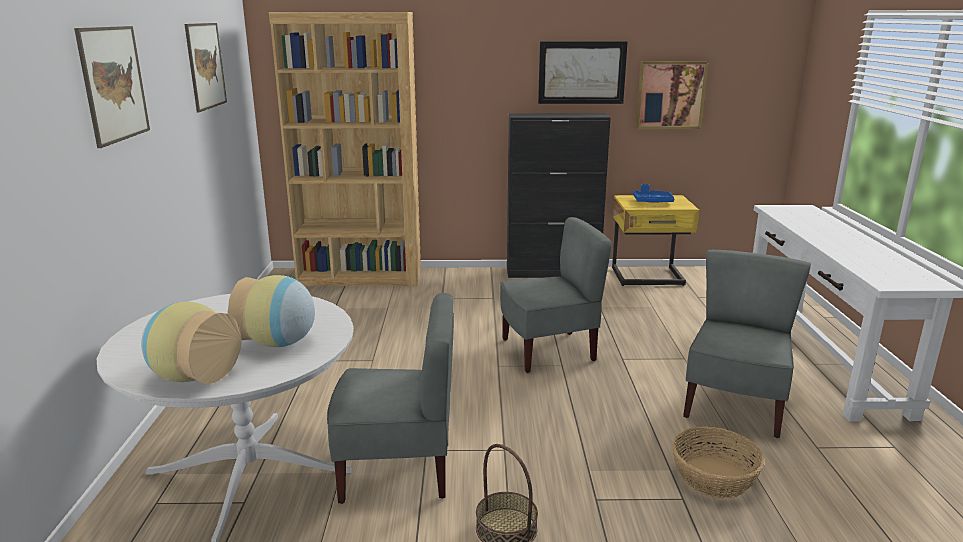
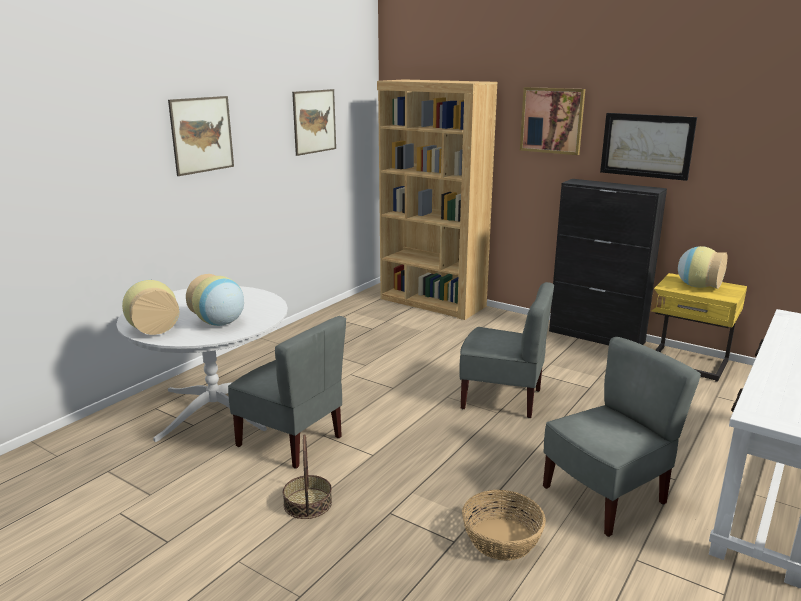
camera: 35 degrees right, 0 degrees up
blue tray [633,184,674,203] -> vase [678,246,728,289]
picture [635,61,708,129] -> picture moved to [520,87,585,155]

